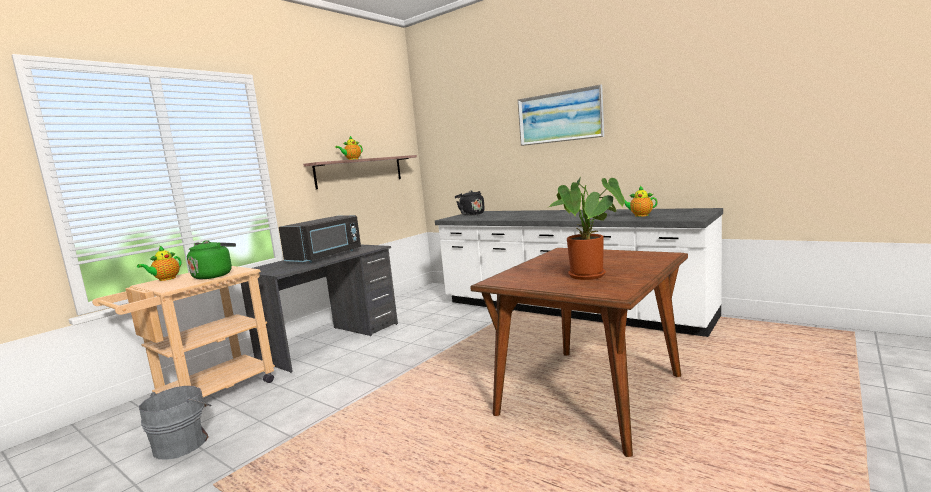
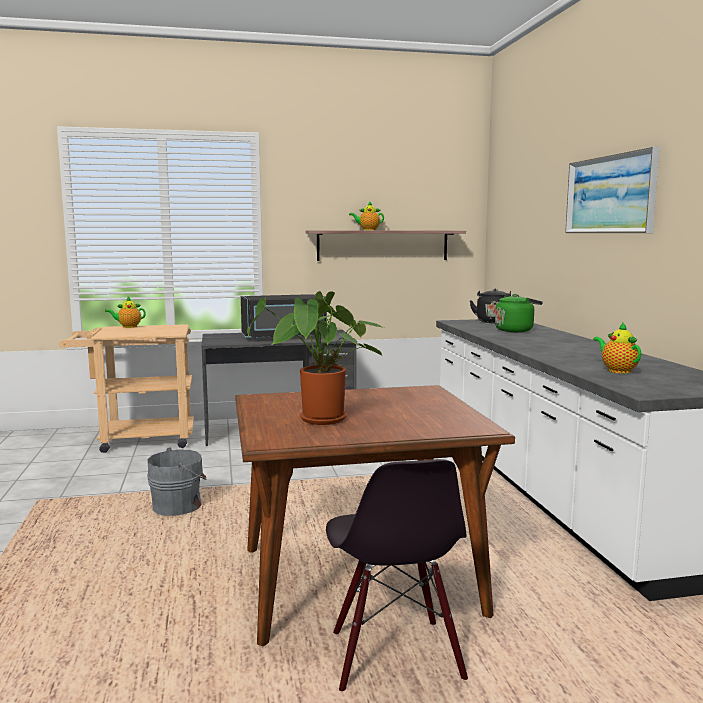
camera: 40 degrees right, 0 degrees up
grey bucket [139,386,212,460] -> grey bucket moved to [147,448,207,516]
green kettle [187,240,236,279] -> green kettle moved to [495,294,543,332]
none -> black chair [326,459,468,691]

